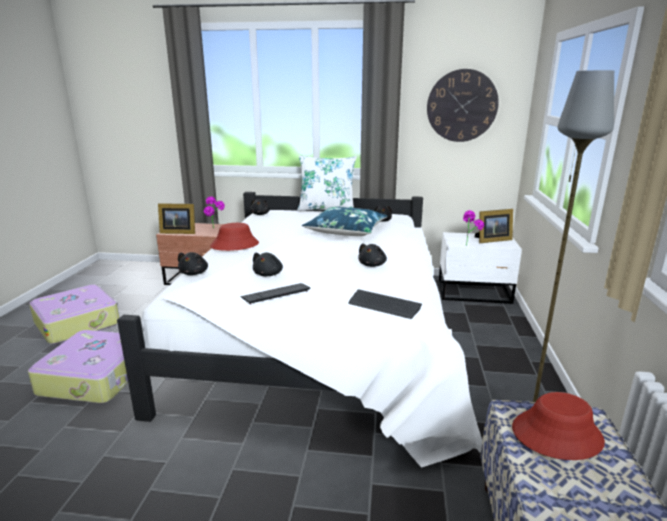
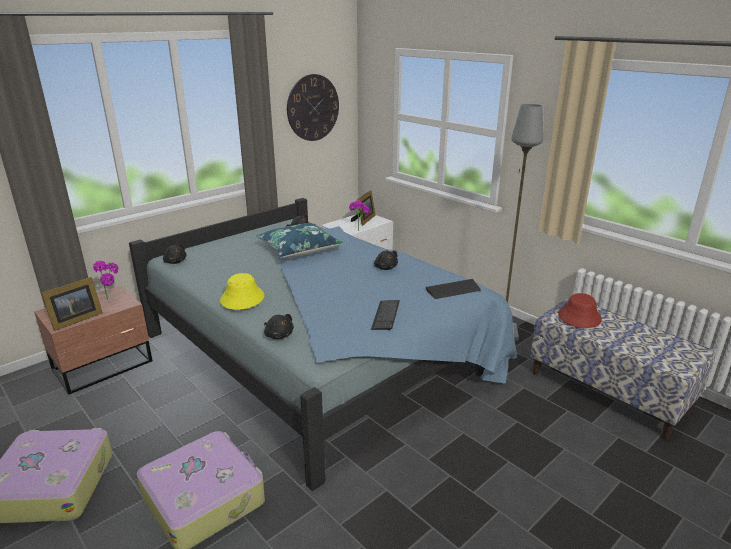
camera: 50 degrees left, 5 degrees up
white bed [117,192,482,468] -> blue bed [129,198,517,491]
red hat [210,223,259,251] -> yellow hat [220,273,264,310]
black plush toy [253,253,283,276] -> none
white pillow [297,155,357,211] -> none

